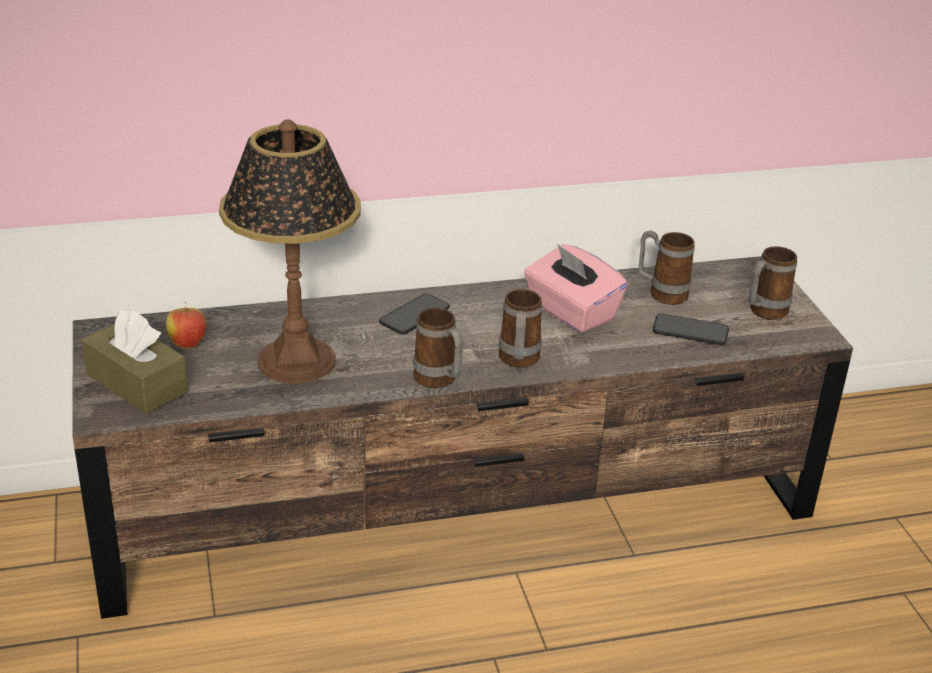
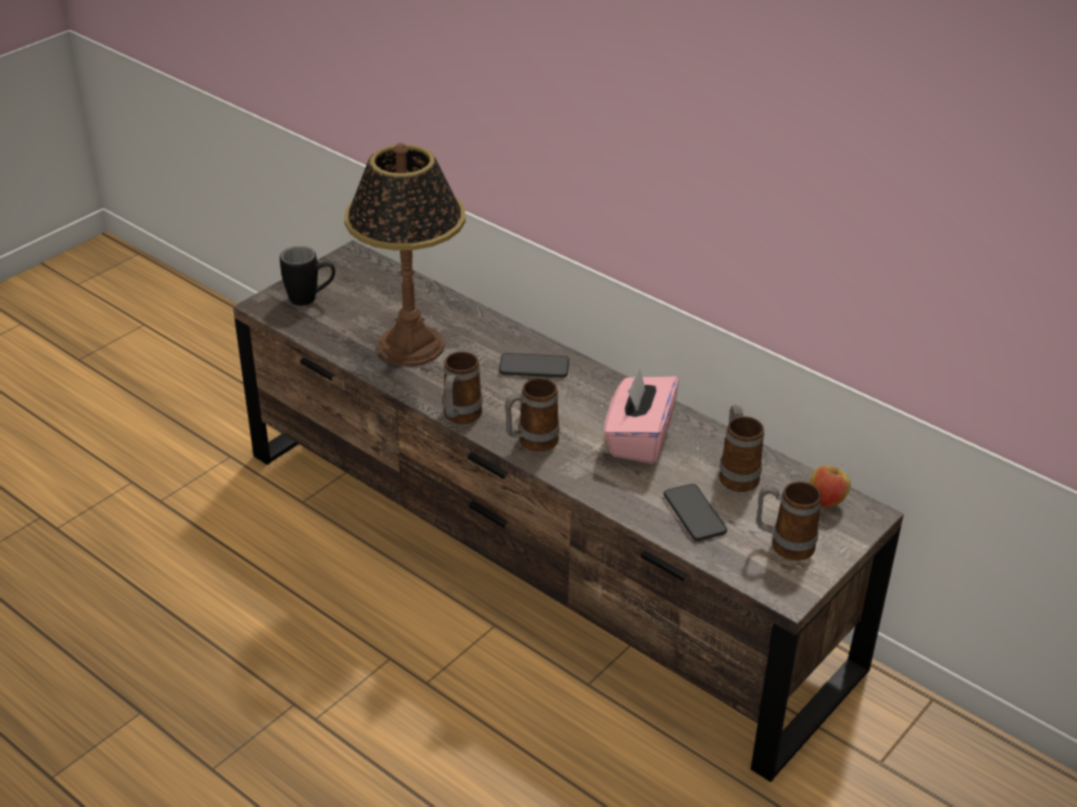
camera: 55 degrees right, 5 degrees up
brown tissue box [81,310,188,414] -> black mug [280,246,335,306]
apple [166,301,207,349] -> apple moved to [810,464,851,508]

